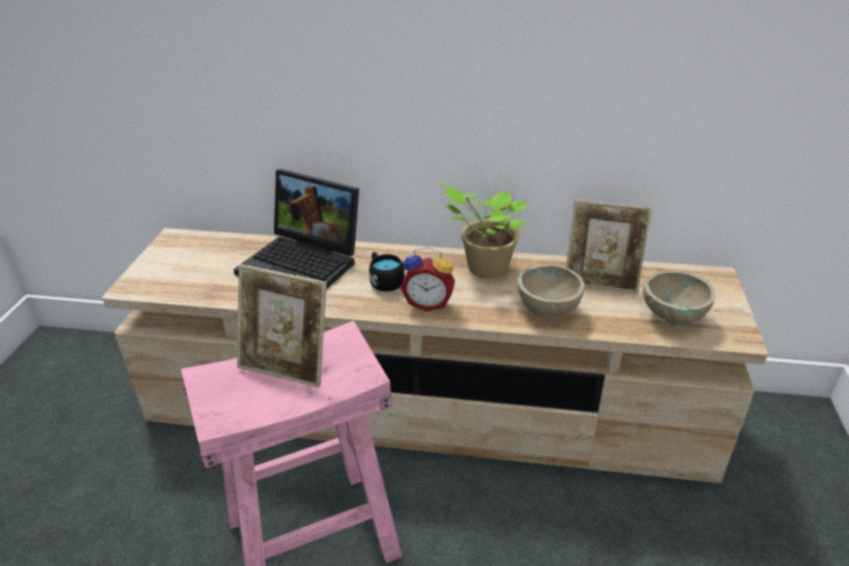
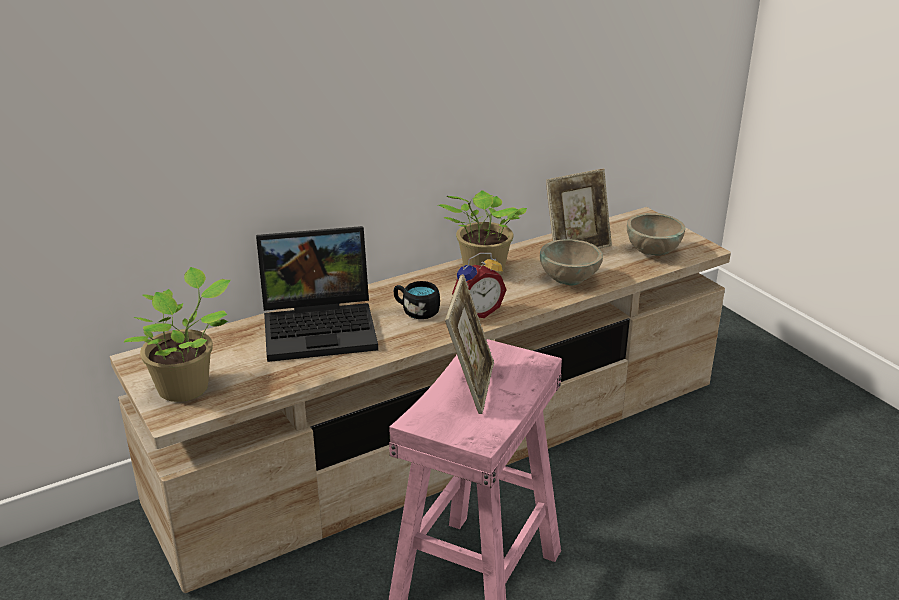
camera: 40 degrees left, 5 degrees down
picture frame [237,264,327,387] -> picture frame turned 60 degrees counterclockwise [445,274,494,414]
none -> potted plant [123,267,231,402]

